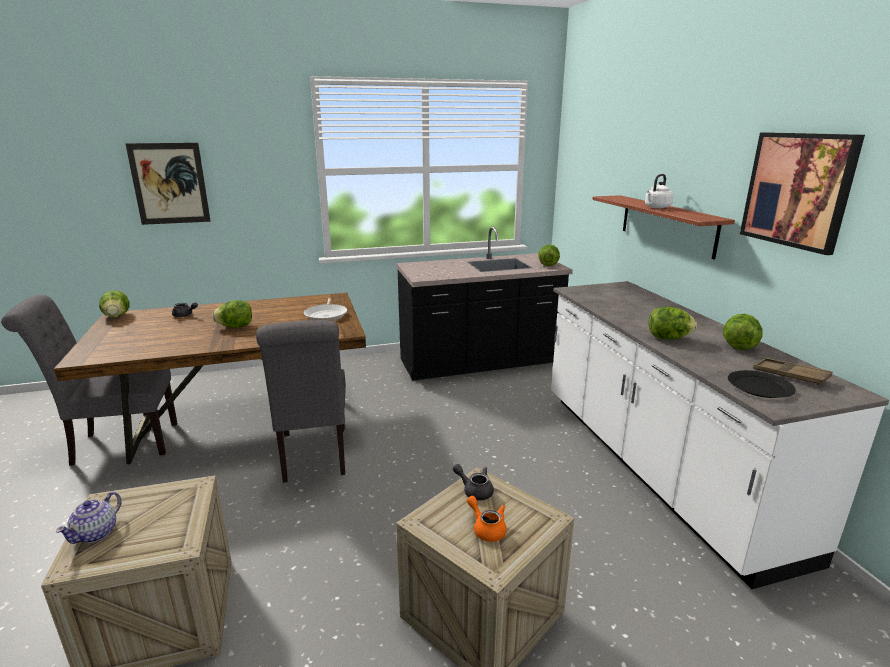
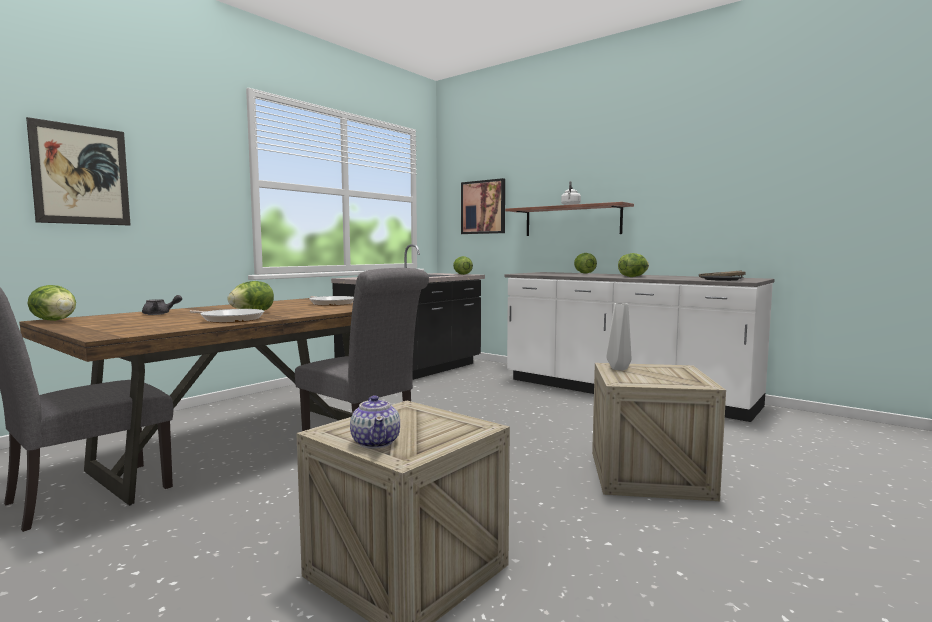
camera: 35 degrees left, 15 degrees down
grey teapot [453,464,494,500] -> grey vase [606,303,631,370]
orange teapot [467,496,507,542] -> none
lettuce [723,314,763,350] -> lettuce moved to [574,253,597,274]
picture [740,132,865,255] -> picture moved to [461,178,505,234]
none -> frying pan [189,309,264,323]

